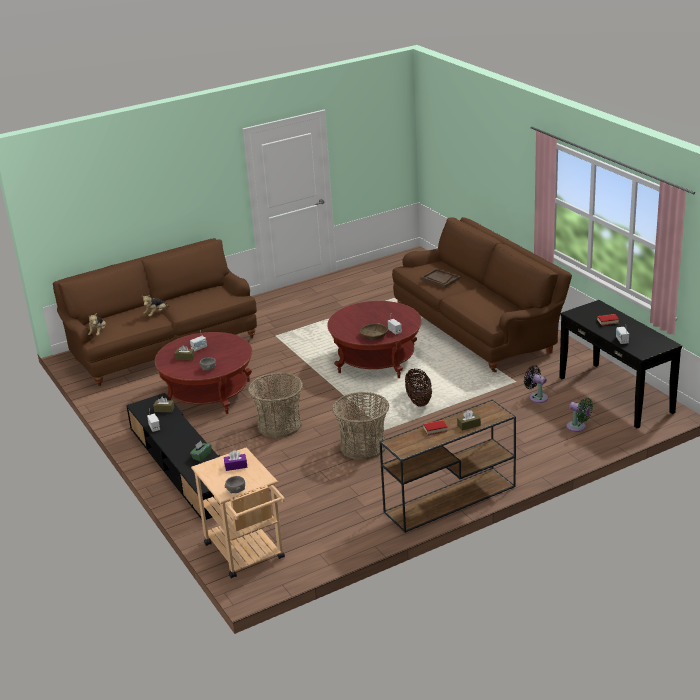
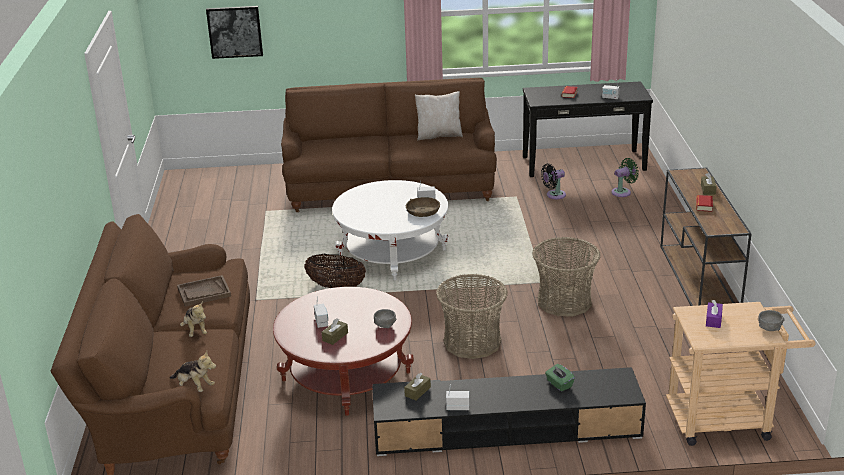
camera: 65 degrees left, 0 degrees up
red coffee table [327,301,422,378] -> white coffee table [332,180,449,280]
basket [405,368,432,407] -> basket moved to [304,254,366,288]
brown tray [421,269,461,288] -> brown tray moved to [177,275,231,307]
none -> picture [206,6,263,59]
none -> beige pillow [415,91,463,141]

